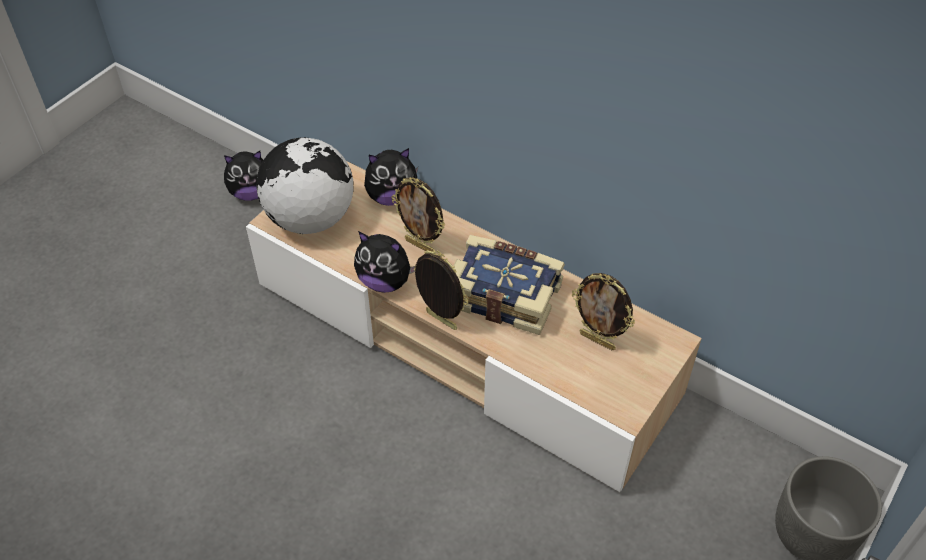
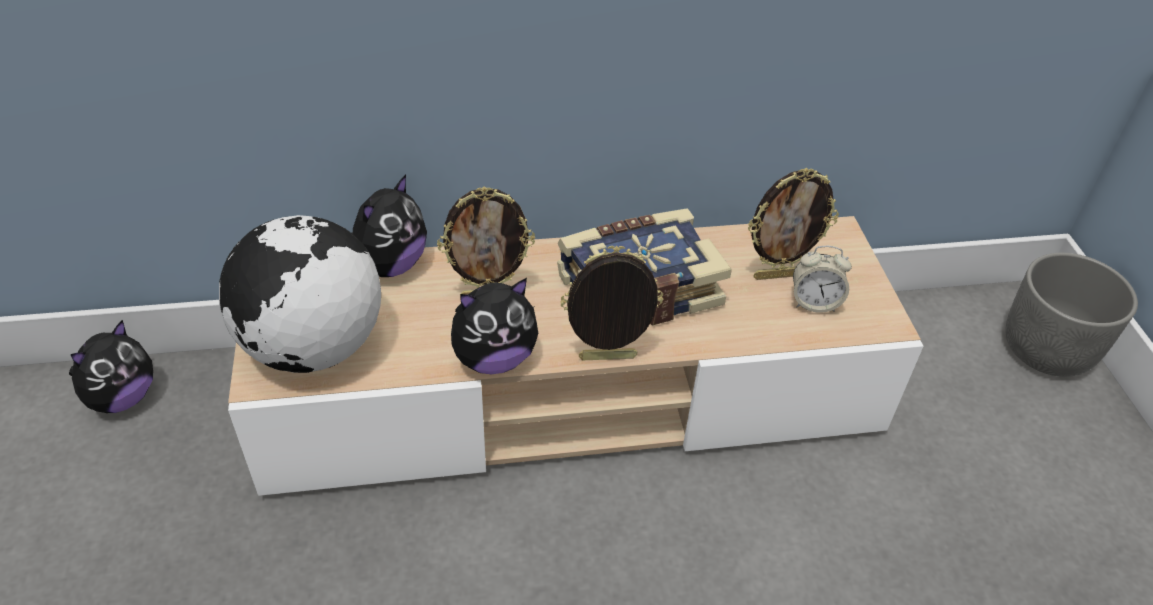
camera: 45 degrees left, 5 degrees down
none -> alarm clock [793,246,852,313]

